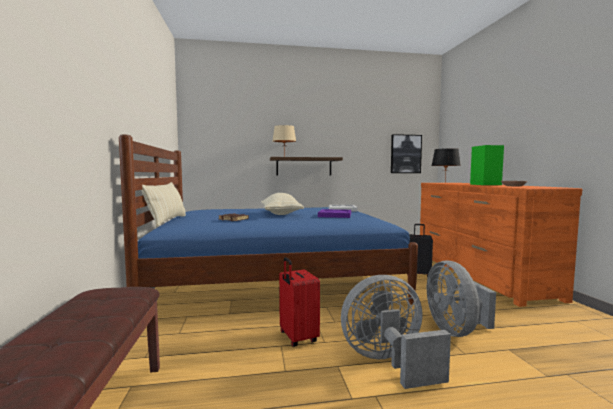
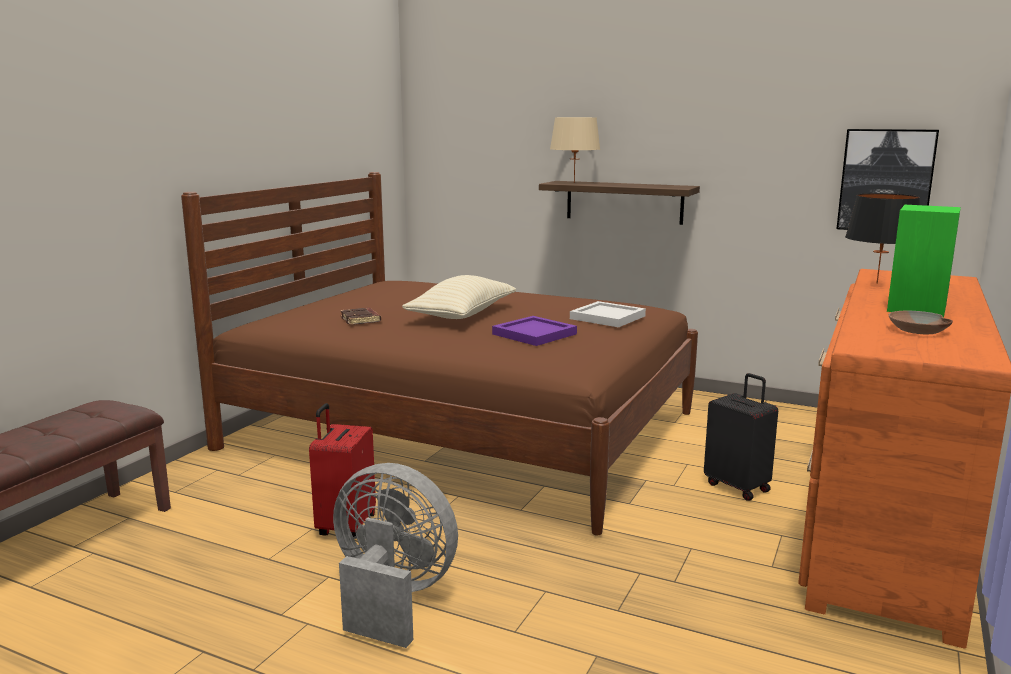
camera: 35 degrees right, 10 degrees up
blue bed [119,135,418,304] -> brown bed [181,172,698,535]
beige pillow [141,182,186,227] -> none
grey fan [427,261,496,337] -> none

